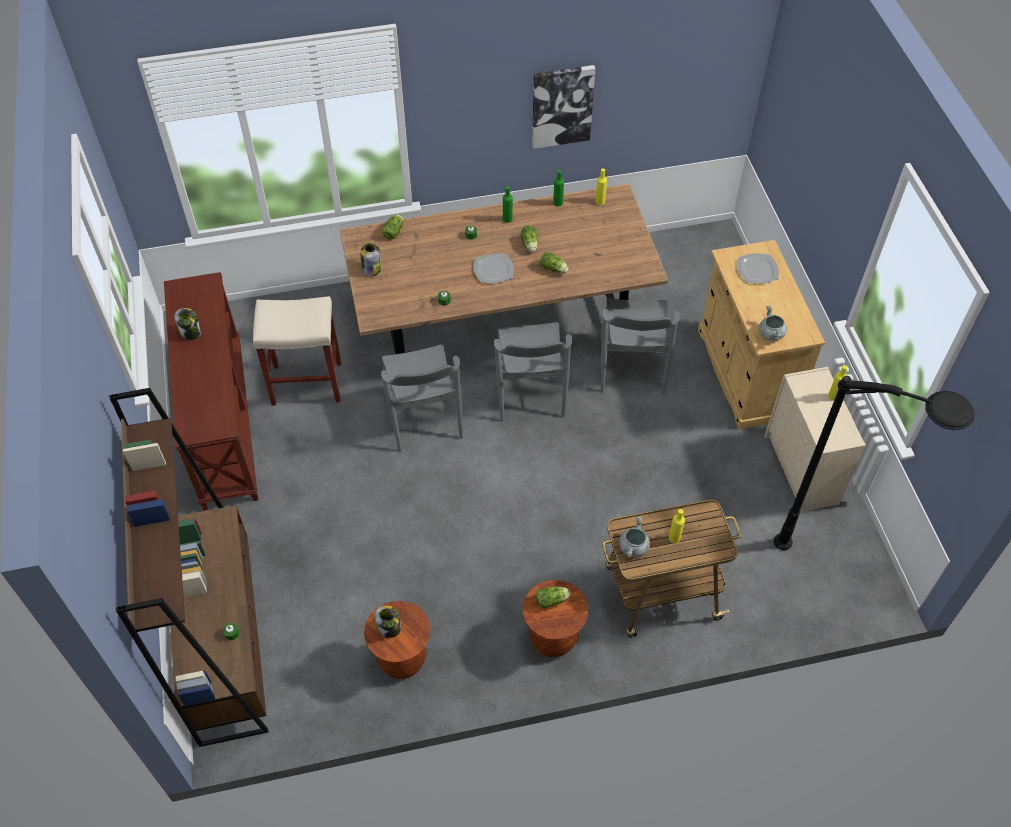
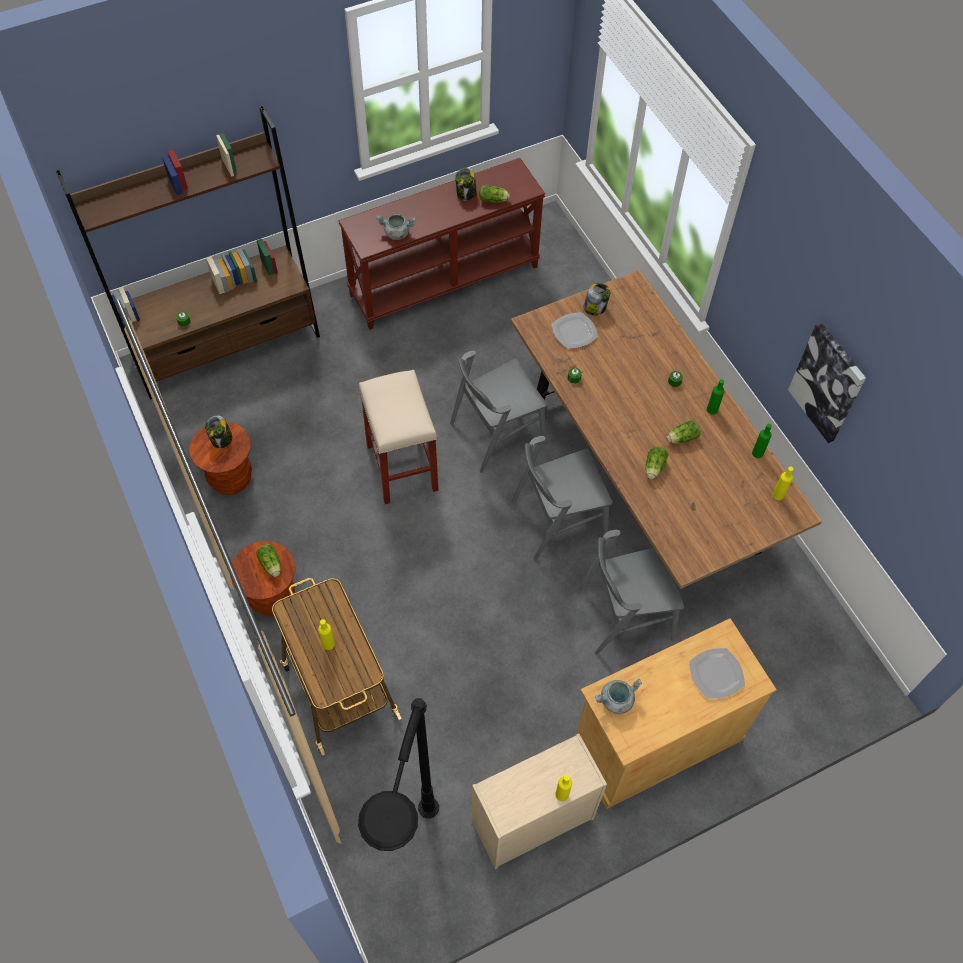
camera: 75 degrees right, 5 degrees up
beige stool [253,296,341,406] -> beige stool moved to [359,370,439,504]
lettuce [382,214,403,240] -> lettuce moved to [479,185,510,203]
plate [474,253,514,283] -> plate moved to [551,312,598,349]
grey cooking pot [619,517,650,557] -> grey cooking pot moved to [377,214,415,240]

